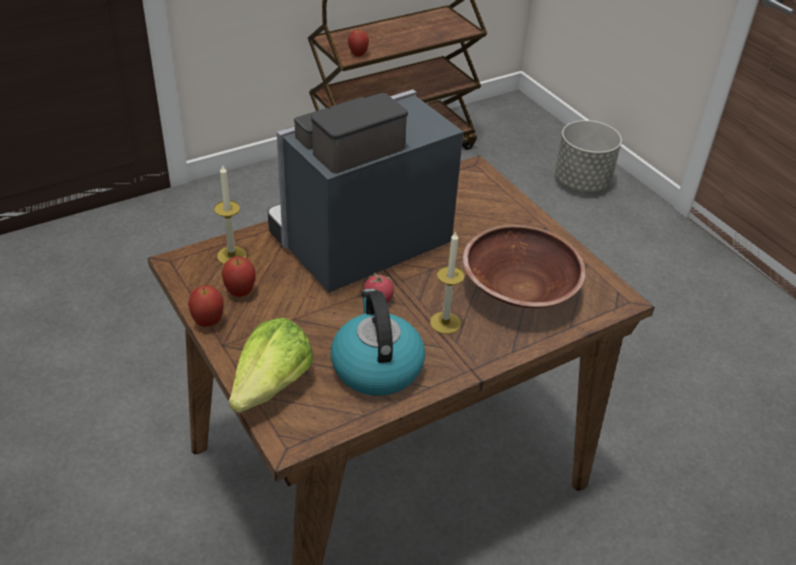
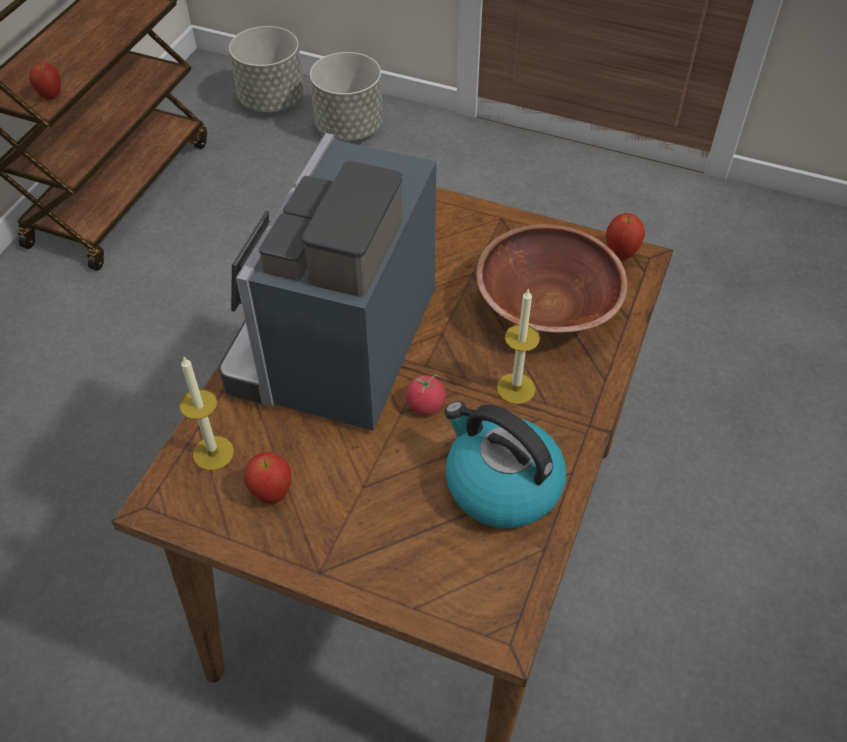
camera: 35 degrees left, 10 degrees up
apple [188,286,223,327] -> apple moved to [606,213,645,259]
lettuce [229,318,313,413] -> none
none -> grey planter [229,26,304,112]

